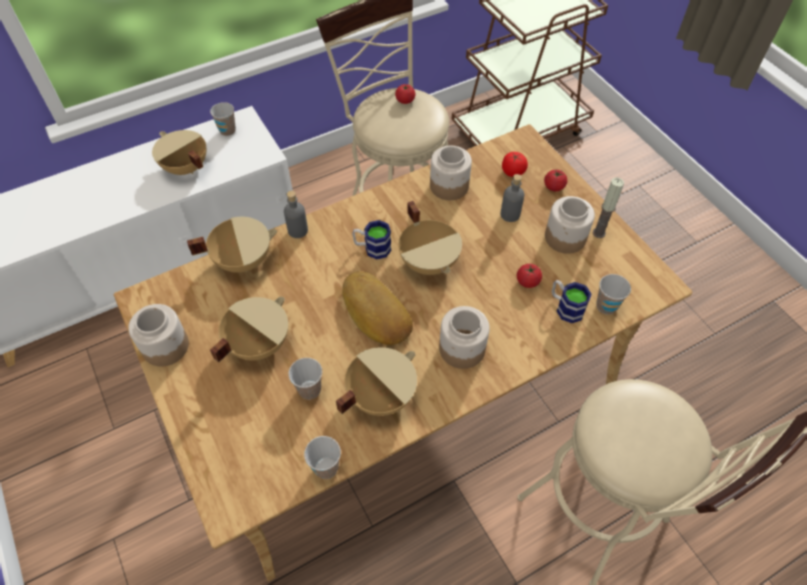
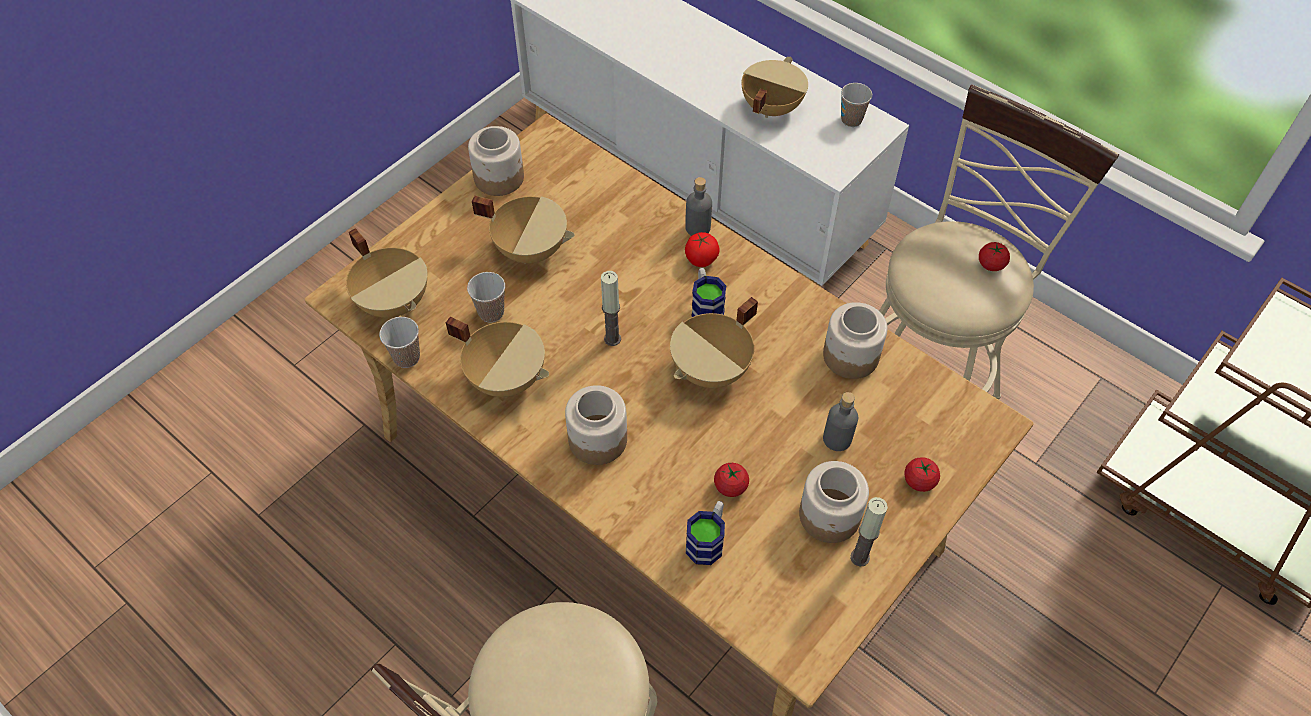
camera: 70 degrees right, 0 degrees up
beige cooking pot [187,217,277,273] -> beige cooking pot moved to [346,228,427,318]
bread [342,271,413,345] -> candle [601,271,621,346]
tomato [502,152,528,177] -> tomato moved to [685,232,719,267]
cup [596,274,631,315] -> none

